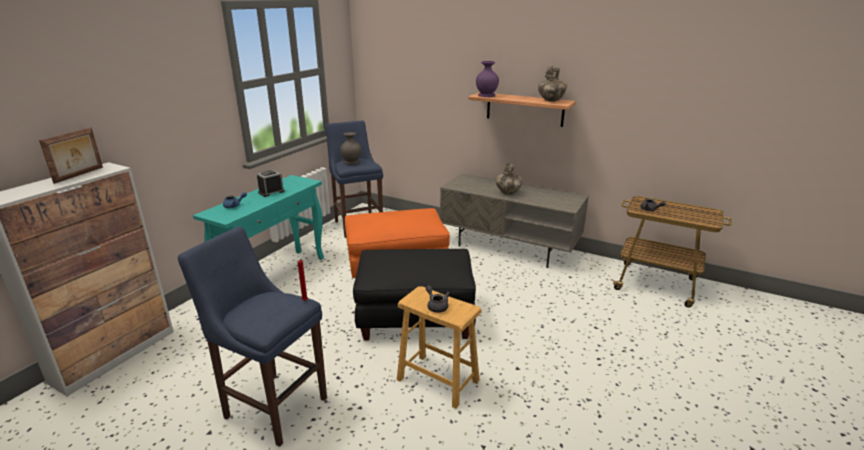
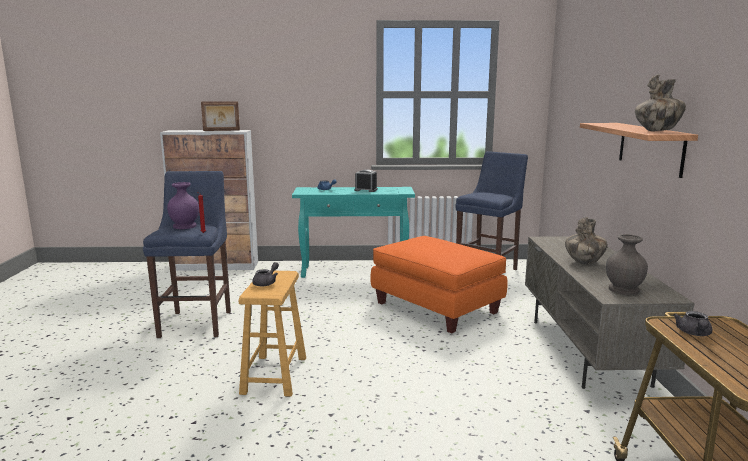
camera: 60 degrees right, 10 degrees down
grey vase [340,132,361,165] -> grey vase moved to [606,234,648,295]
black ottoman [353,249,476,340] -> none
purple vase [476,61,499,97] -> purple vase moved to [167,182,199,229]

